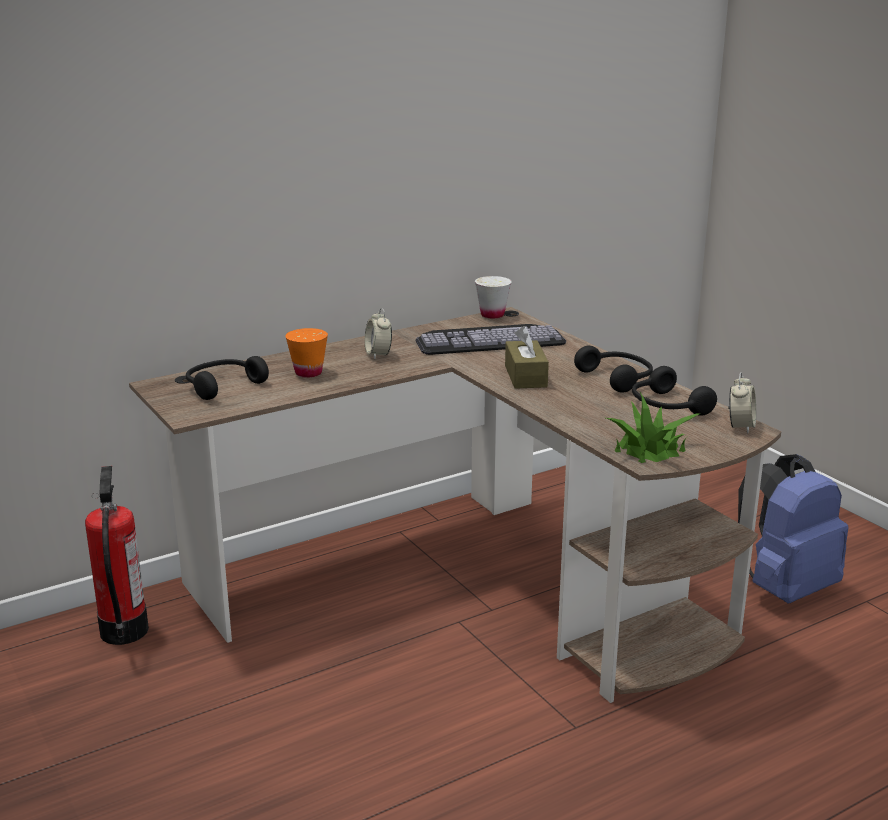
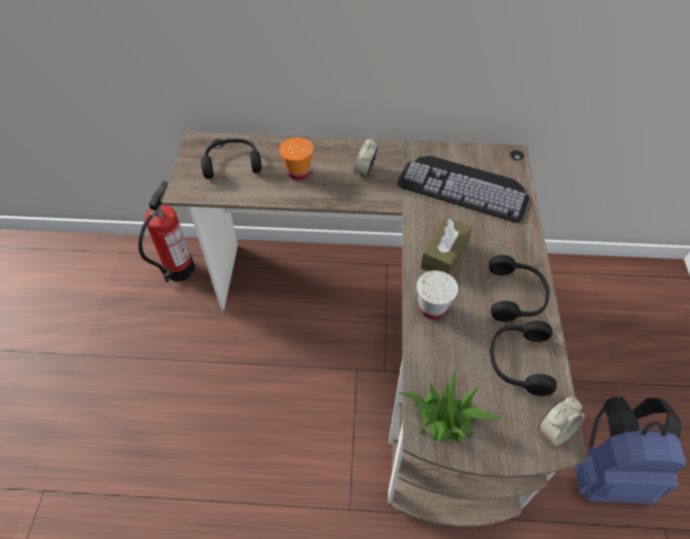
camera: 35 degrees right, 30 degrees up
white cup [475,276,512,318] -> white cup moved to [416,270,458,319]

